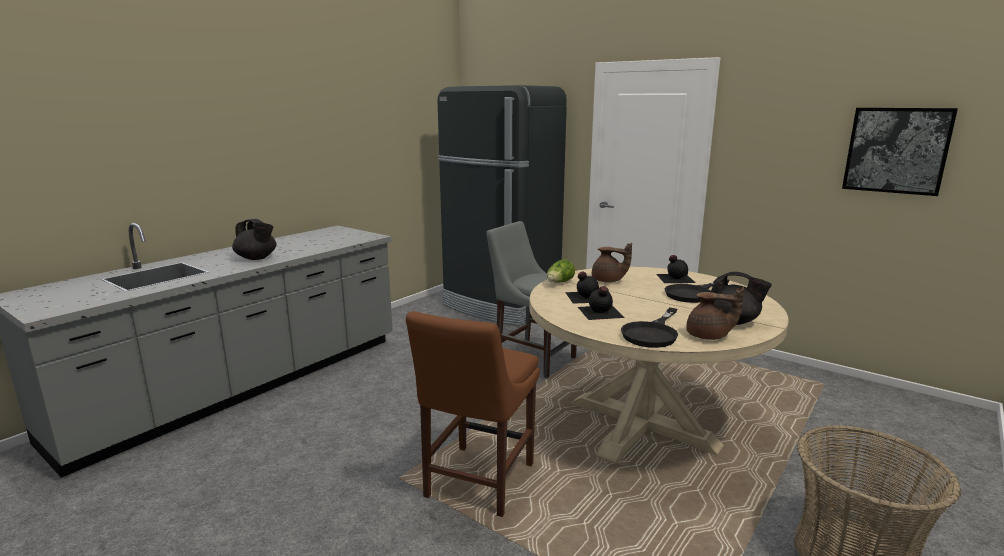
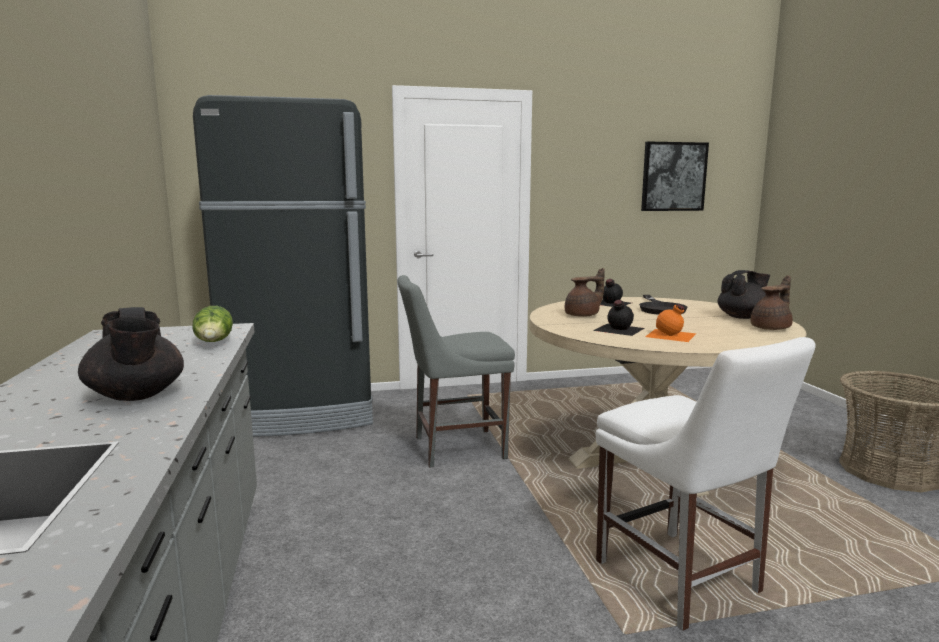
camera: 50 degrees left, 5 degrees down
black teapot [232,219,277,260] -> black teapot turned 75 degrees clockwise [78,307,184,401]
brown chair [406,311,540,517] -> white chair [595,337,816,631]
lettuce [547,259,575,283] -> lettuce moved to [192,306,233,342]
black bottle [578,286,625,320] -> orange bottle [645,304,696,342]
black frying pan [621,307,678,348] -> none

